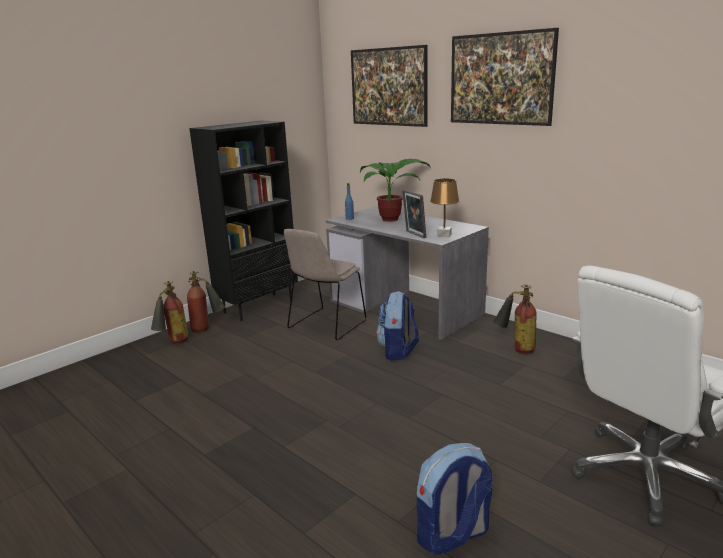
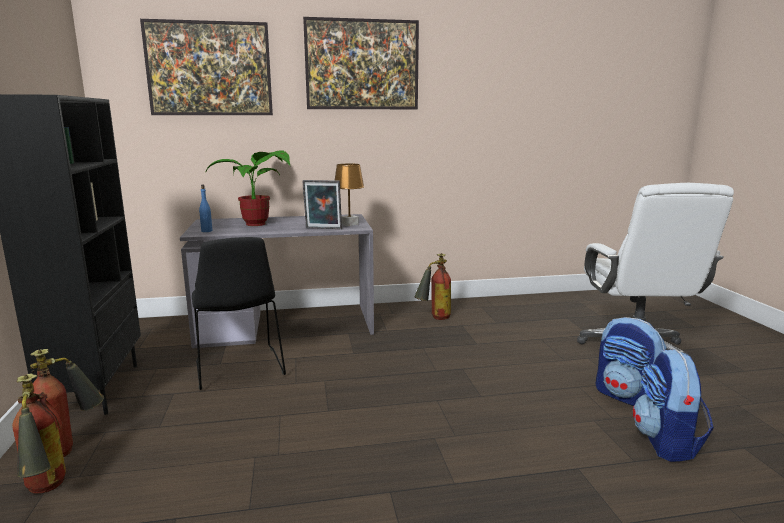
camera: 55 degrees left, 5 degrees down
beige chair [284,229,366,340] -> black chair [192,237,286,390]
backpack [376,291,419,360] -> backpack moved to [596,317,667,406]

